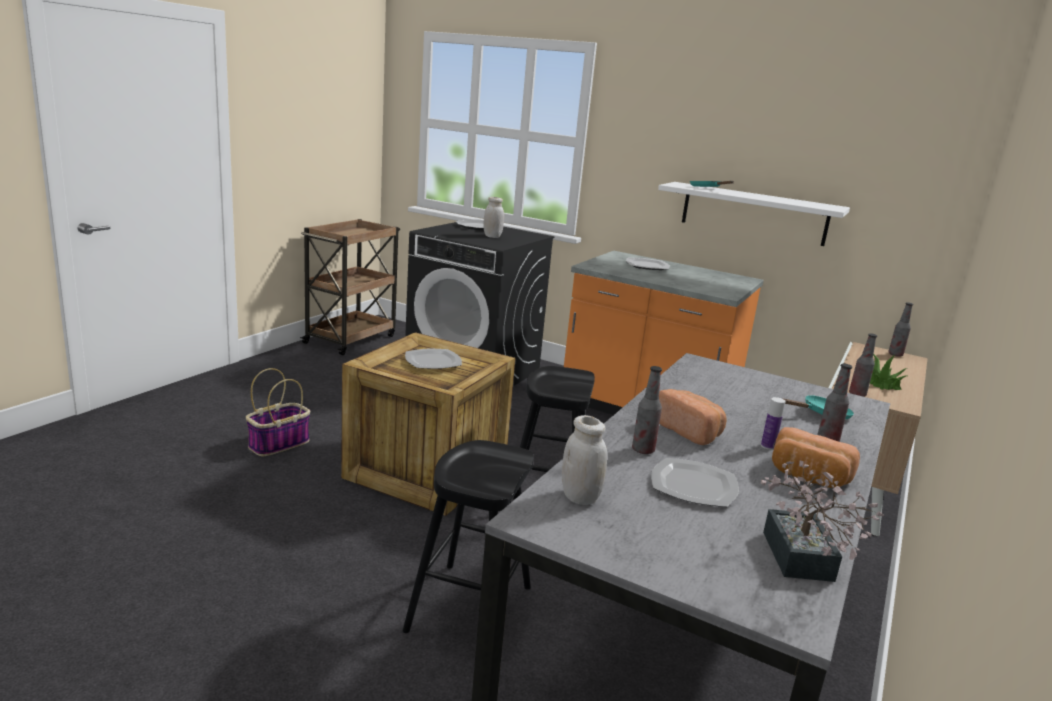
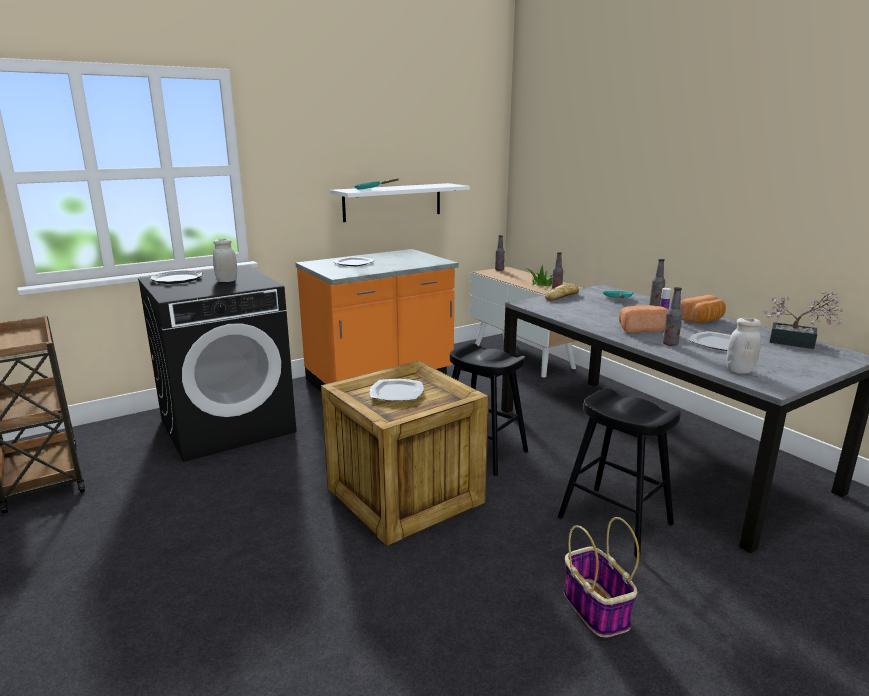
camera: 60 degrees left, 0 degrees up
basket [246,368,310,456] -> basket moved to [564,517,639,637]
none -> bread [545,283,579,301]

